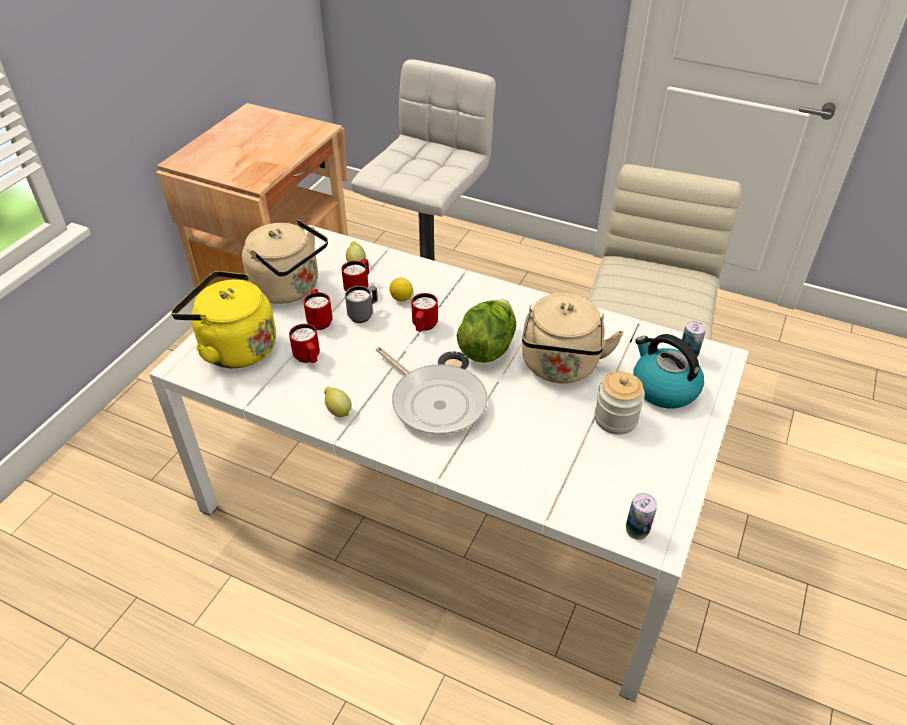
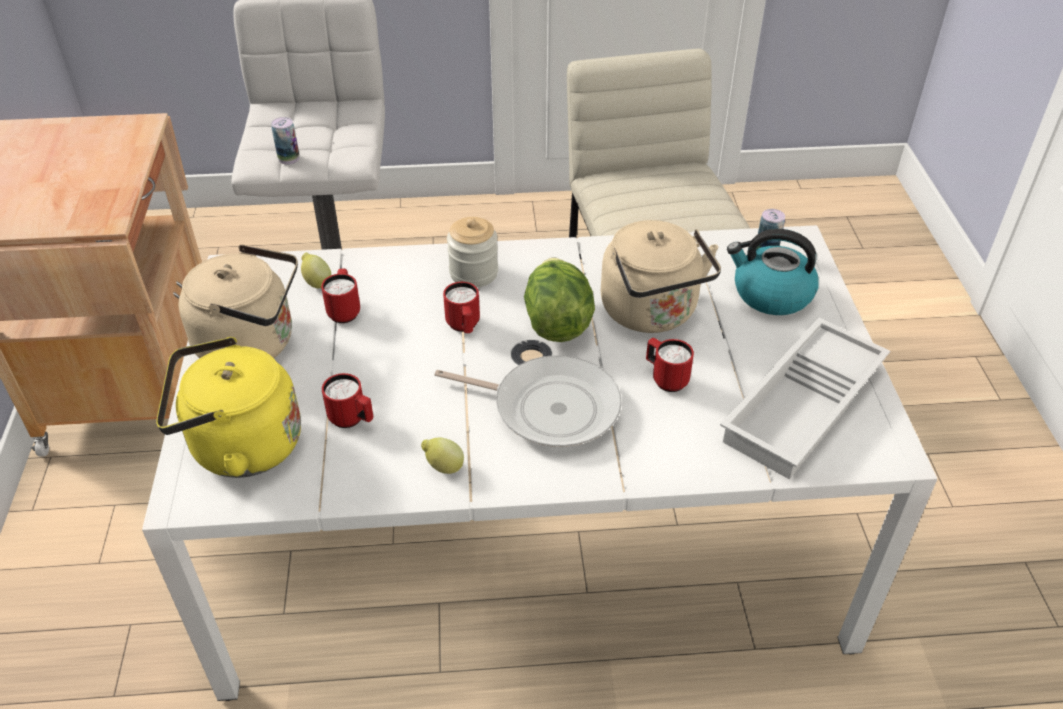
camera: 30 degrees left, 0 degrees up
red mug [303,289,333,330] -> red mug moved to [646,338,694,392]
grey mug [345,285,378,323] -> none
lemon [390,278,413,301] -> none
jar [594,372,645,435] -> jar moved to [447,217,498,287]
can [626,493,657,540] -> can moved to [271,117,299,165]
none -> white tray [720,318,890,479]

